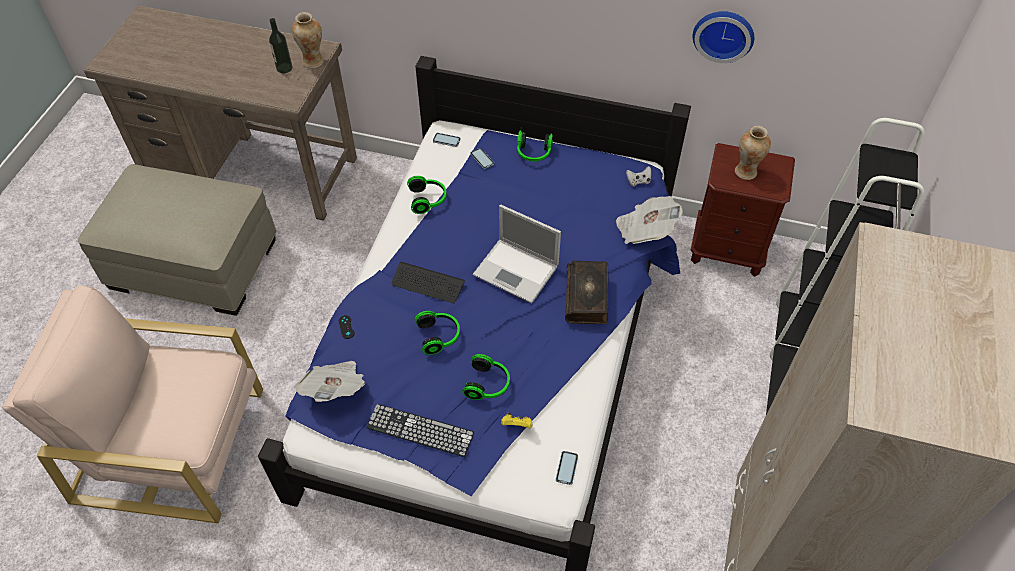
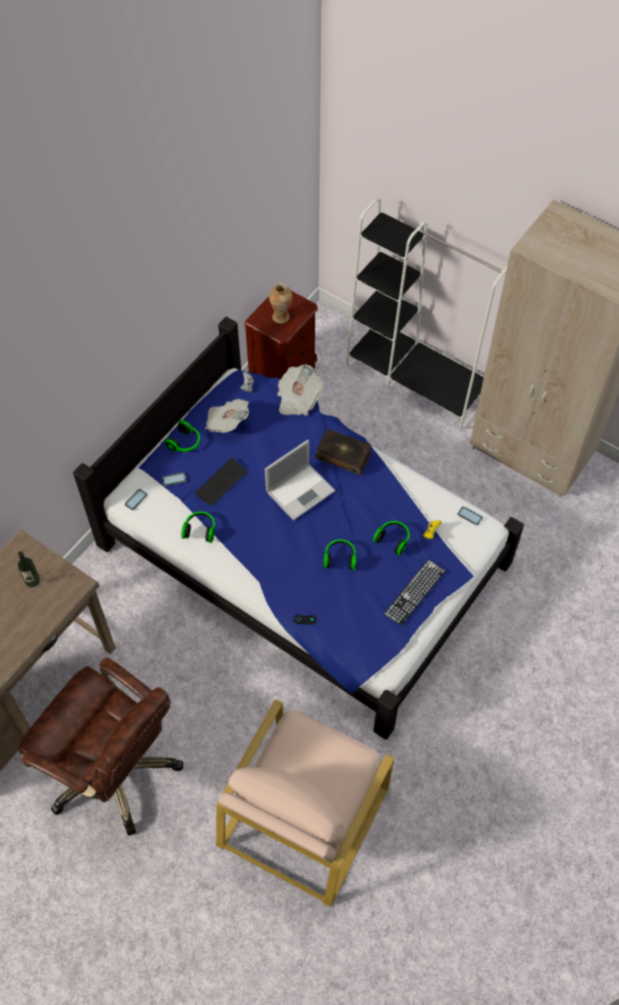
camera: 70 degrees left, 5 degrees up
beige ottoman [78,164,277,316] -> brown office chair [18,658,183,836]
vase [292,12,324,68] -> none
newspaper [295,361,365,402] -> newspaper moved to [205,399,249,433]
keyboard [391,262,465,303] -> keyboard moved to [195,458,247,506]
wall clock [693,11,754,63] -> none

